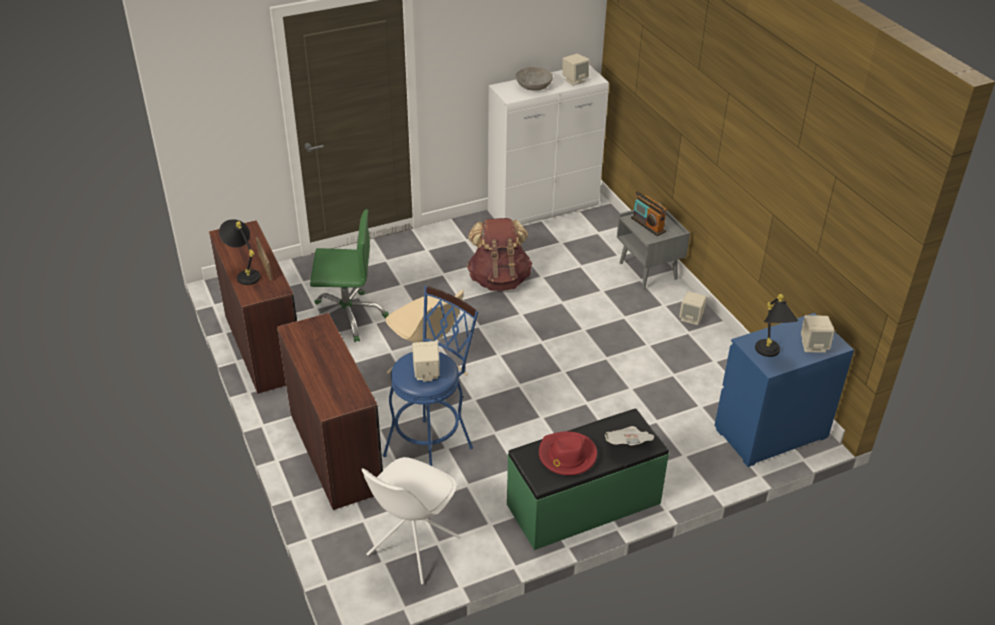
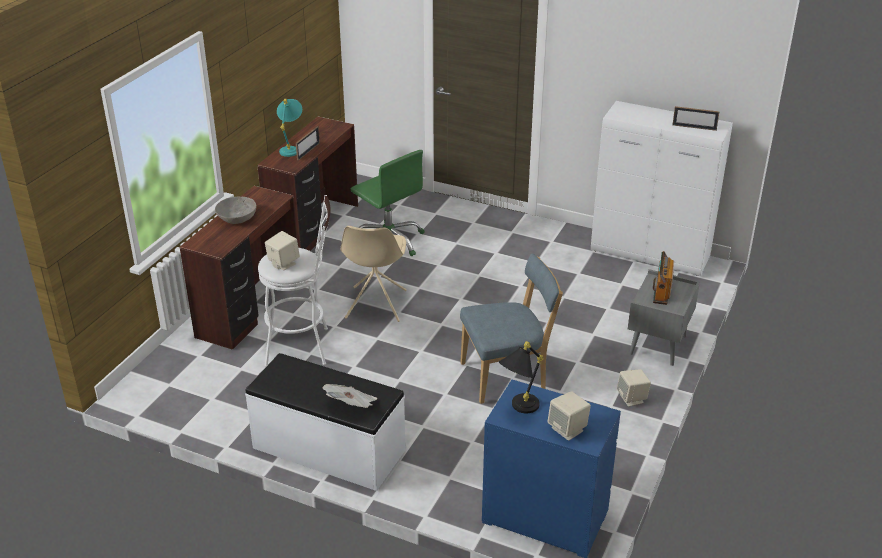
camera: 50 degrees right, 5 degrees down
black table lamp [219,219,260,285] -> turquoise table lamp [277,99,302,157]
white chair [362,457,461,584] -> none
blue stool [383,286,478,466] -> white stool [258,195,331,367]
brown backpack [467,218,533,291] -> none
green bench [507,409,669,550] -> white bench [245,353,405,491]
grey bowl [515,67,553,90] -> grey bowl moved to [215,196,256,224]
red hat [539,431,597,476] -> none
beige speaker [562,54,589,86] -> picture frame [672,106,720,131]
none -> blue chair [460,254,563,404]

